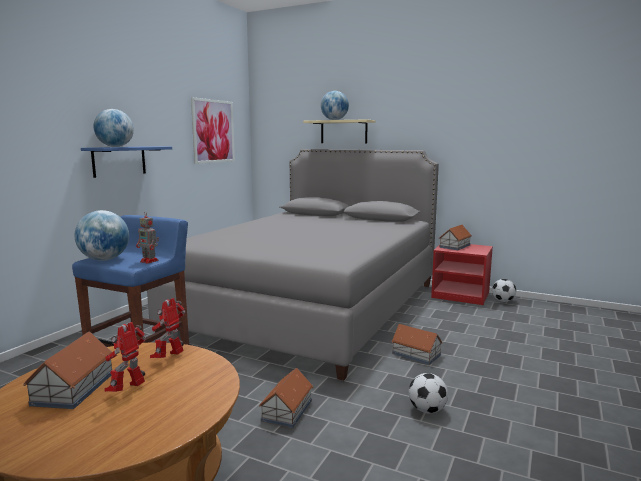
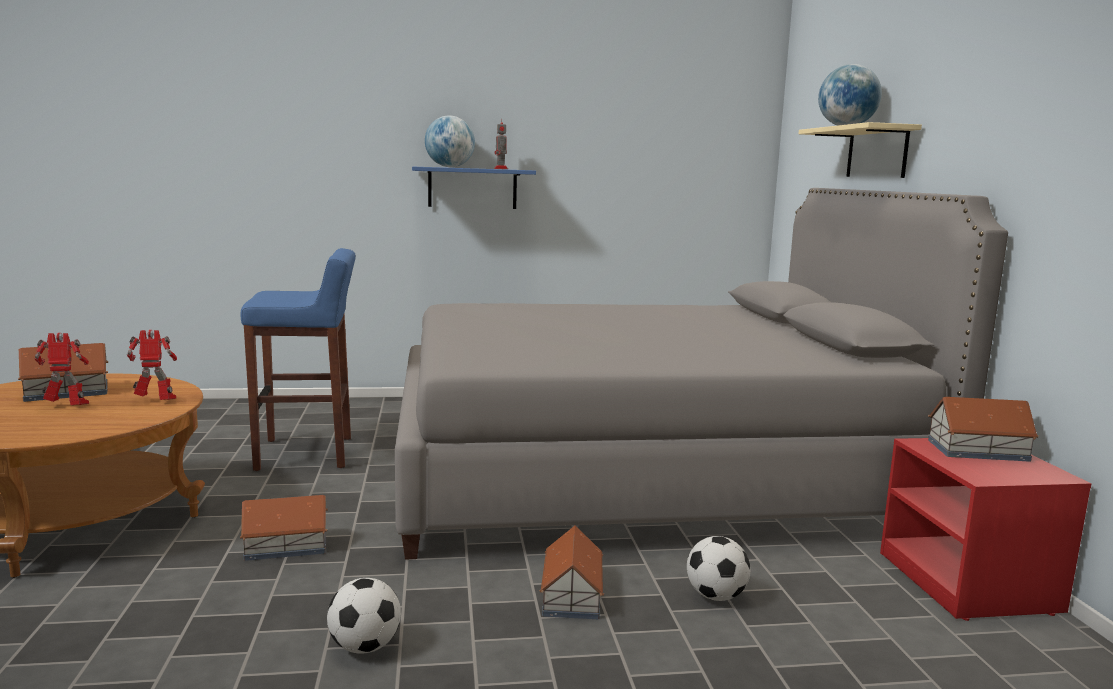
camera: 55 degrees right, 0 degrees up
globe [74,210,129,261] -> none
toy robot [136,211,159,264] -> toy robot moved to [494,122,508,169]
picture [191,97,235,164] -> none
football [492,279,516,302] -> football moved to [687,536,750,601]

